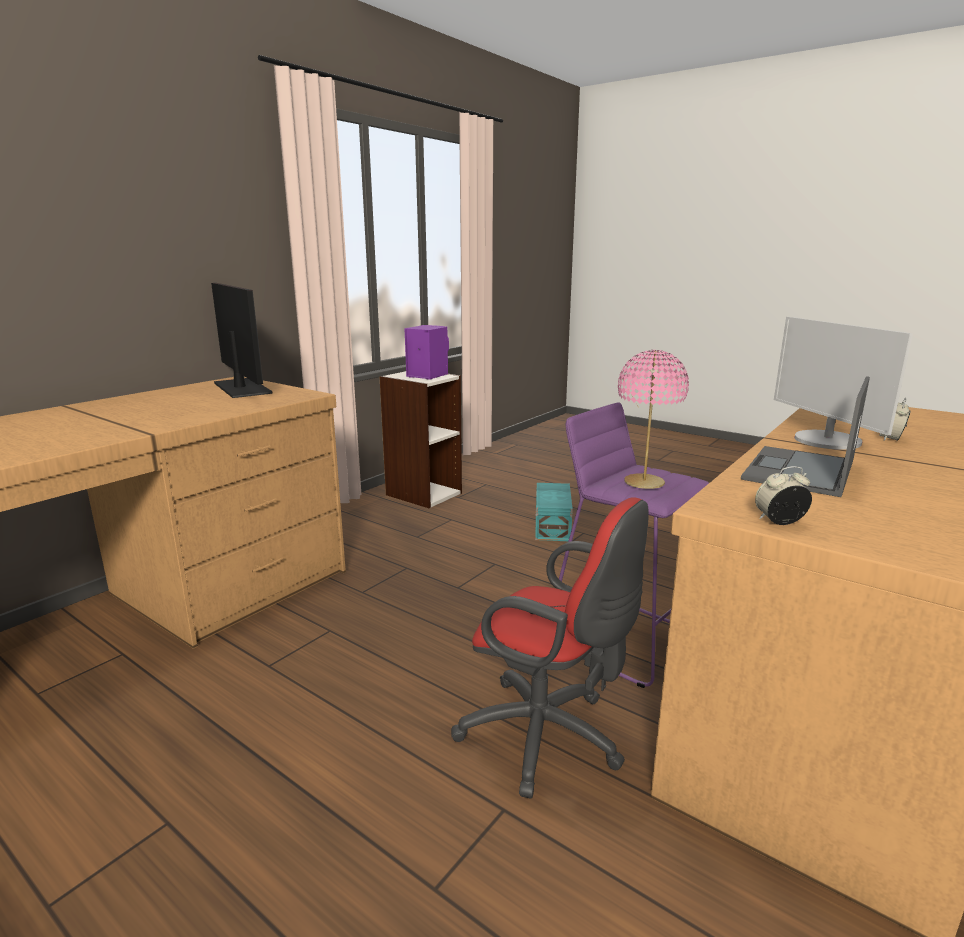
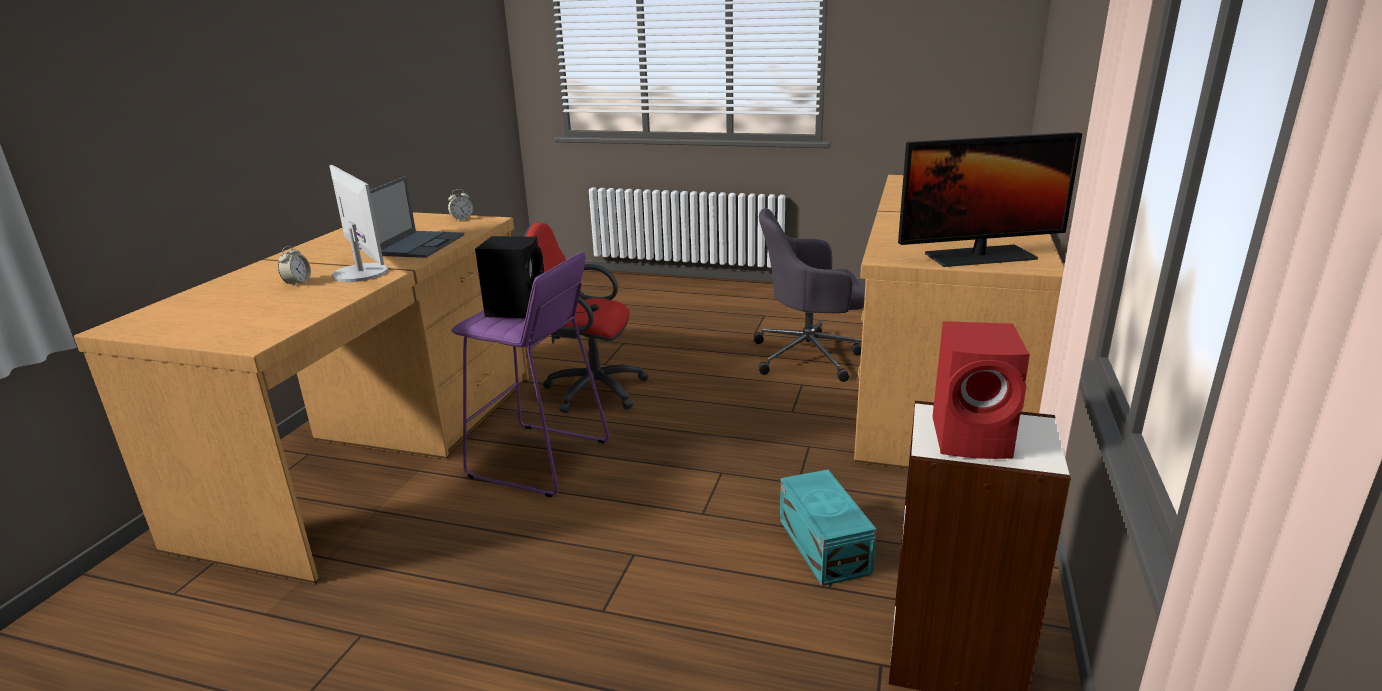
camera: 160 degrees right, 5 degrees up
monitor [211,283,273,398] -> monitor turned 45 degrees counterclockwise [898,132,1082,267]
purple speaker [404,325,449,380] -> red speaker [932,321,1030,459]
turquoise storage box [535,483,573,541] -> turquoise storage box moved to [780,470,877,586]
pink table lamp [618,350,689,489] -> black speaker [475,236,544,318]
none -> grey office chair [754,208,865,382]

